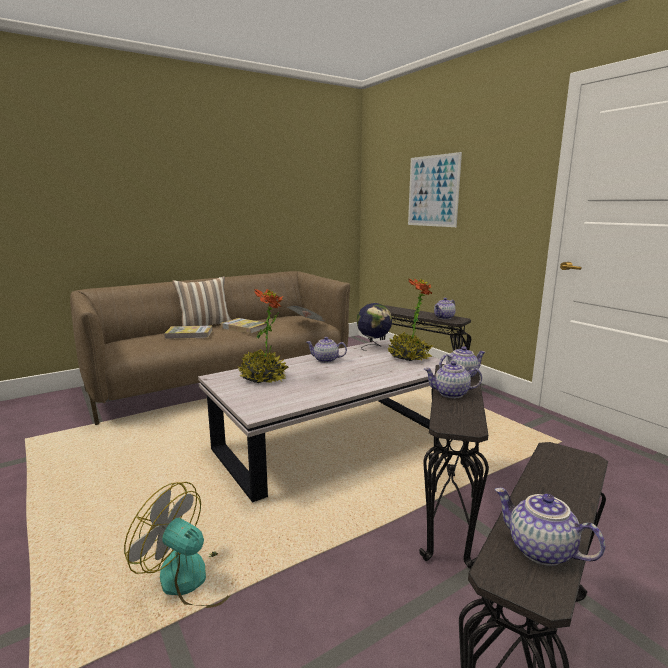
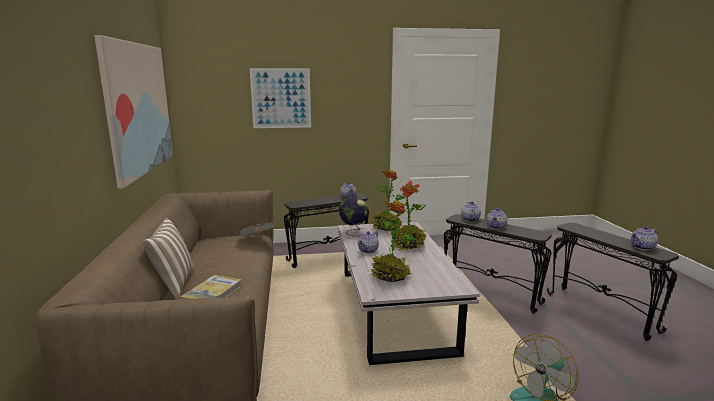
camera: 65 degrees left, 0 degrees up
book [221,318,267,334] -> none
none -> picture [94,35,173,189]
none -> potted plant [388,181,426,251]

